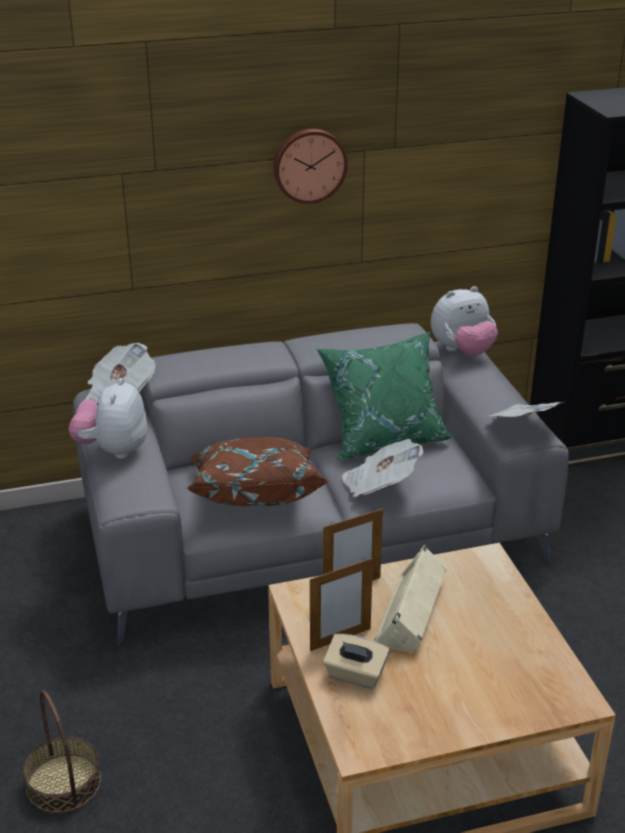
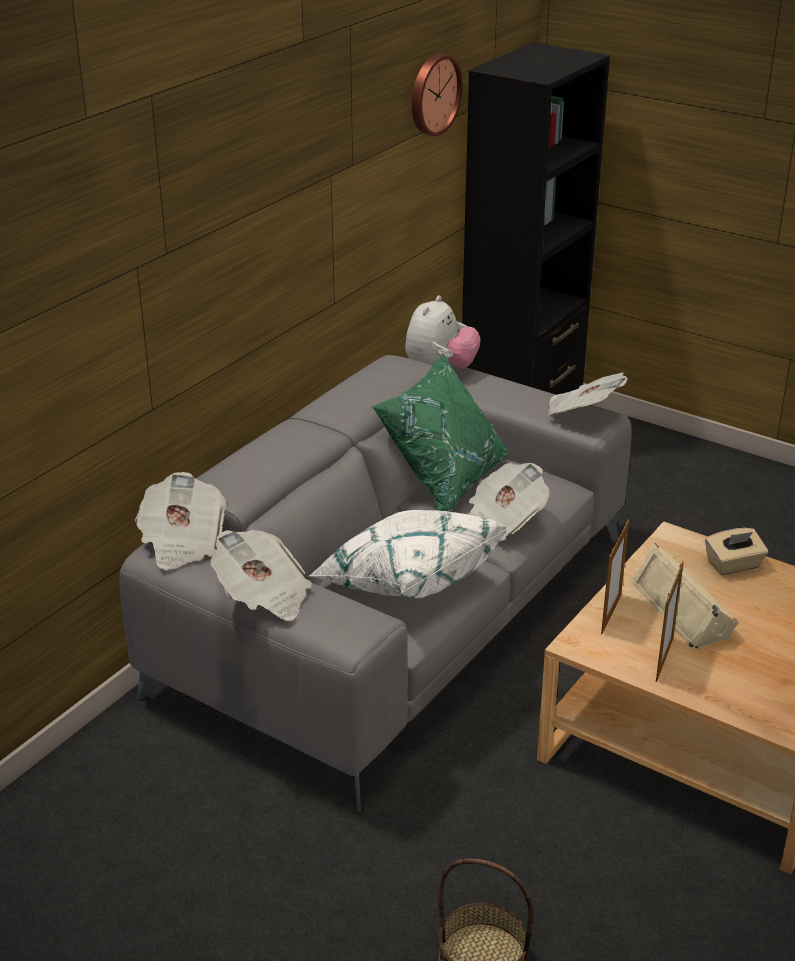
camera: 40 degrees left, 0 degrees up
plush toy [69,378,147,459] -> newspaper [210,530,312,621]
brown pillow [187,437,329,506] -> white pillow [309,510,509,598]
wall clock [273,129,348,204] -> wall clock moved to [412,54,463,136]
beige tissue box [323,634,390,689] -> beige tissue box moved to [705,528,768,575]

